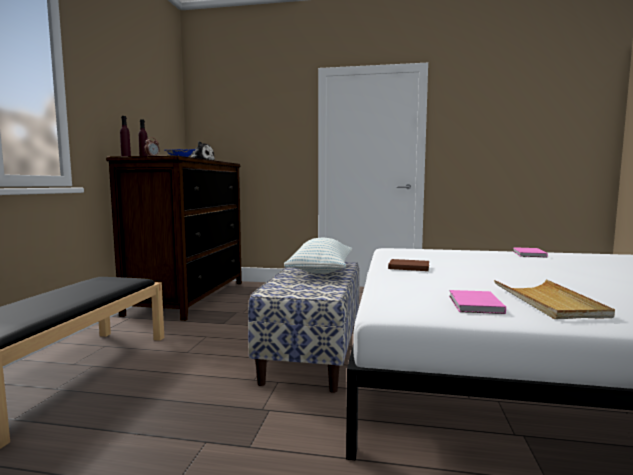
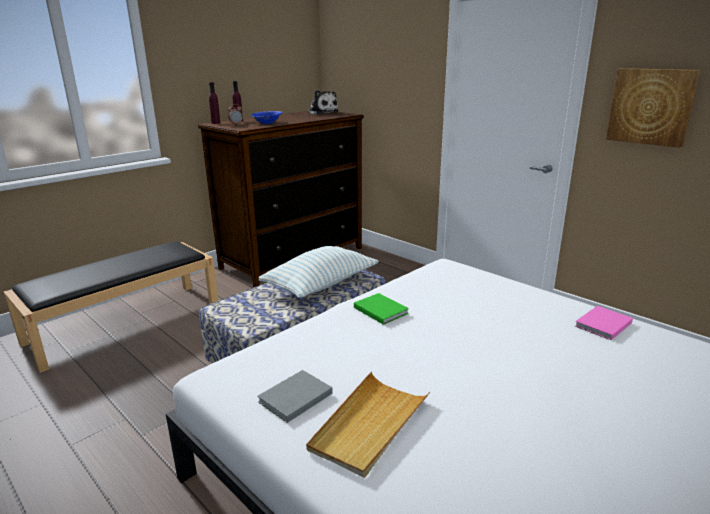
camera: 35 degrees right, 15 degrees up
brown book [388,259,429,271] -> green book [354,293,409,325]
pink book [449,290,506,314] -> grey book [257,370,333,423]
none -> picture [606,68,700,148]

